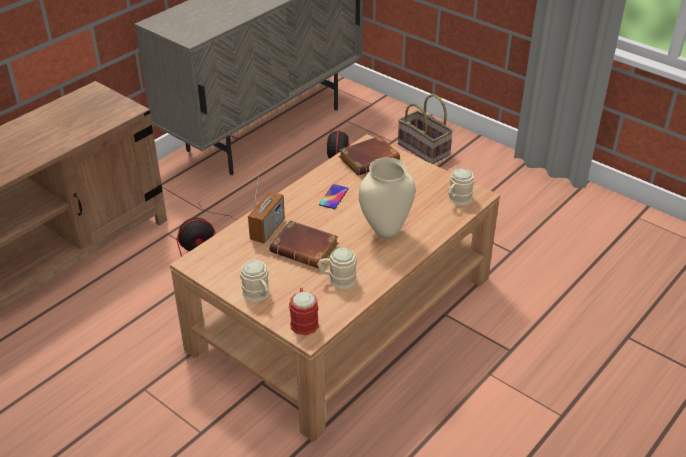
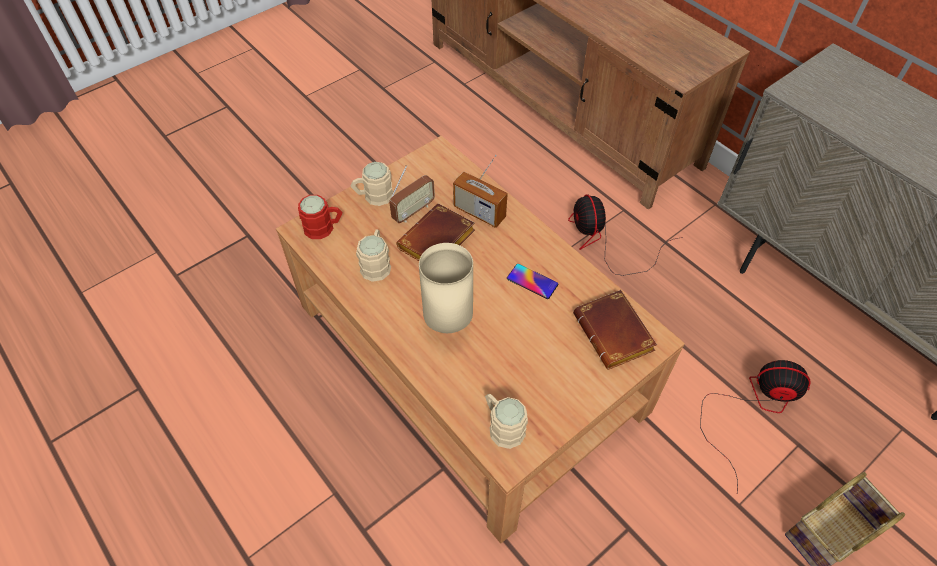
camera: 100 degrees right, 15 degrees up
none -> radio [389,165,435,223]

